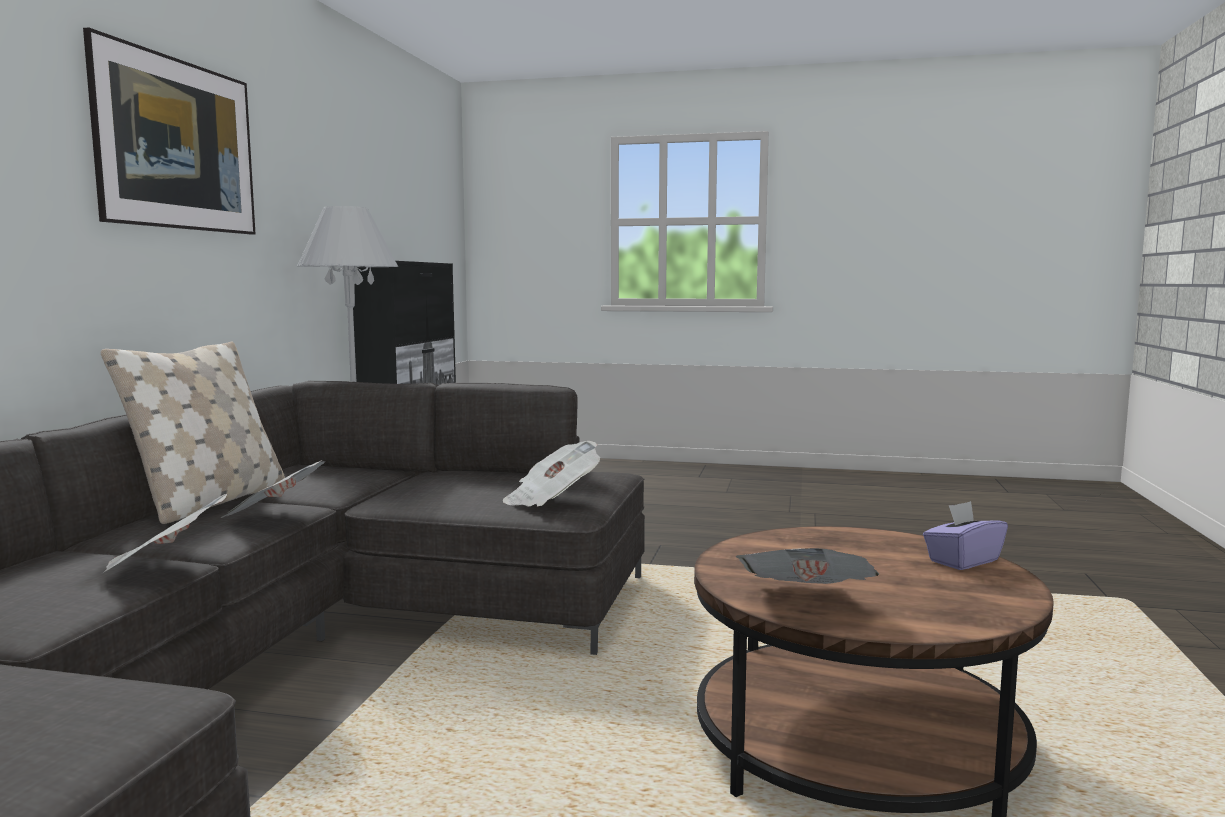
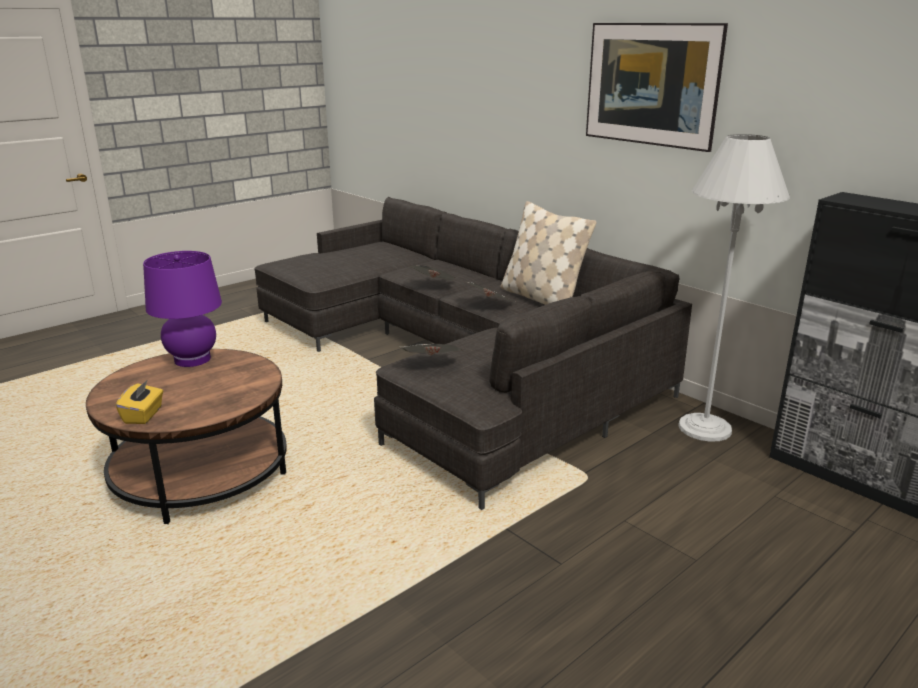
camera: 125 degrees right, 15 degrees up
newspaper [735,548,879,584] -> purple table lamp [143,251,222,367]
purple tissue box [923,501,1008,570] -> yellow tissue box [116,380,163,424]

